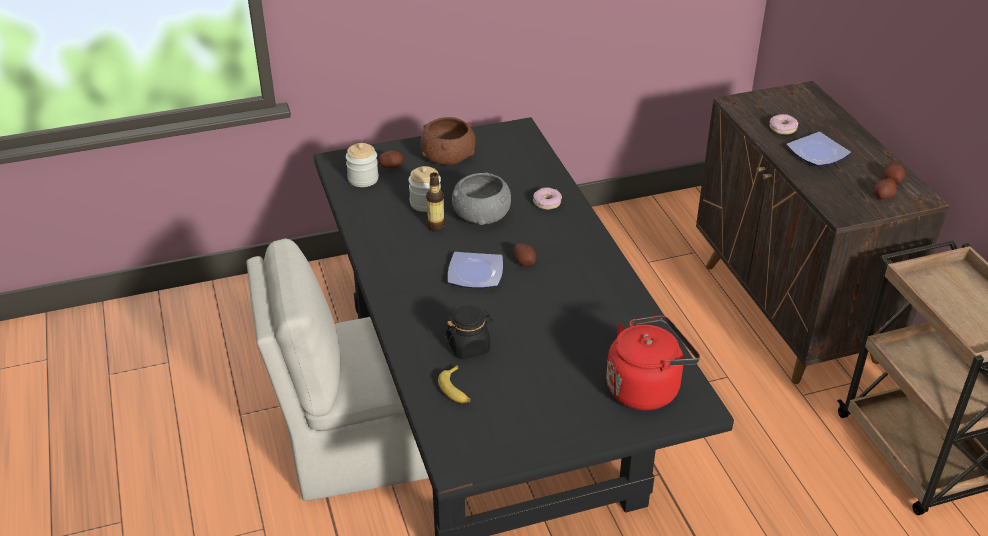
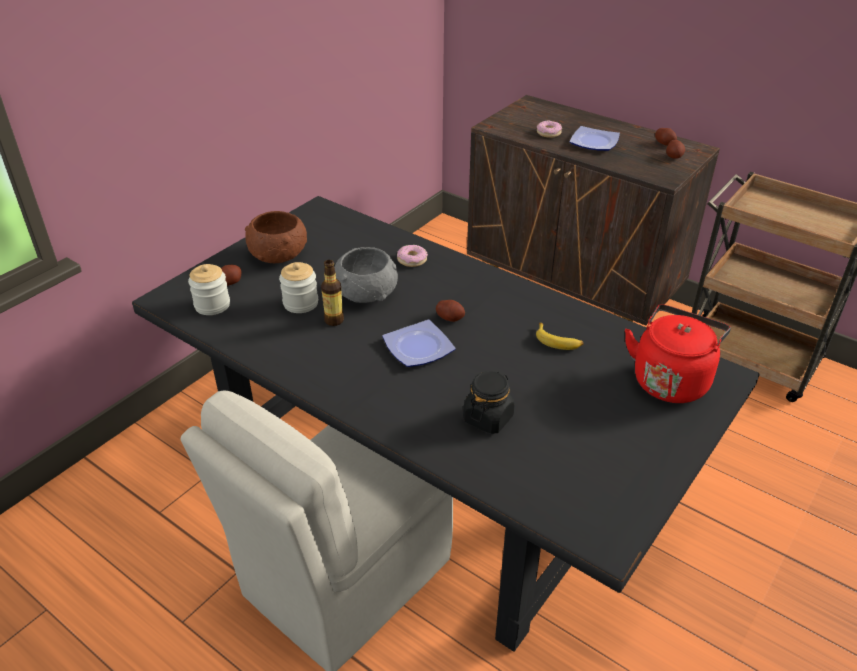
camera: 35 degrees left, 0 degrees up
banana [438,365,470,403] -> banana moved to [536,323,584,350]

